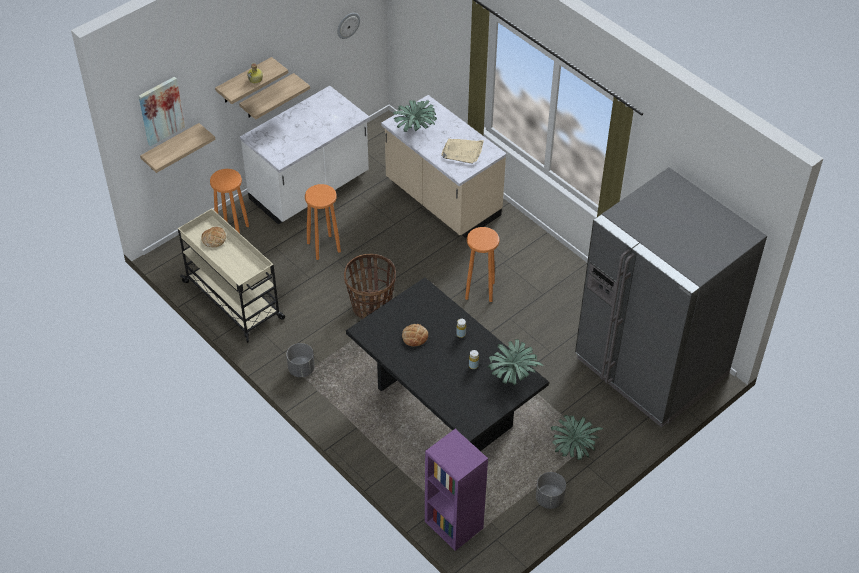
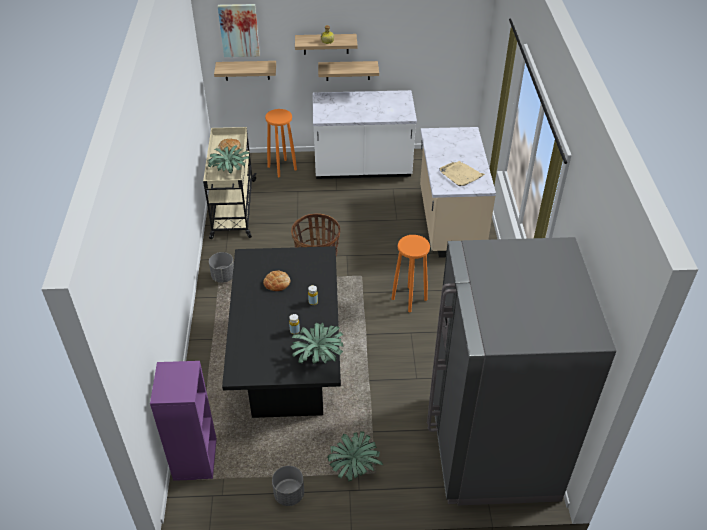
camera: 40 degrees right, 5 degrees down
orange stool [305,184,341,260] -> none
wall clock [337,13,360,39] -> none
potted plant [393,100,437,132] -> potted plant moved to [207,146,250,174]

